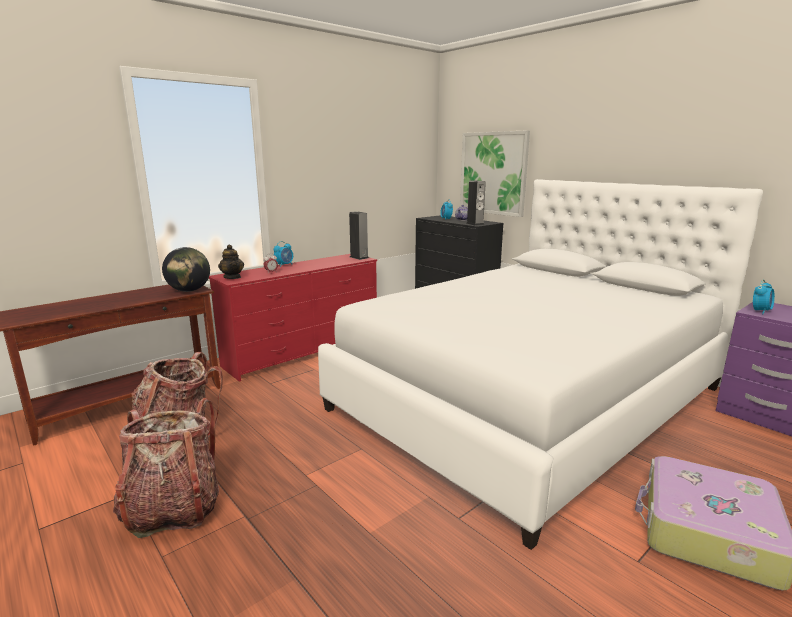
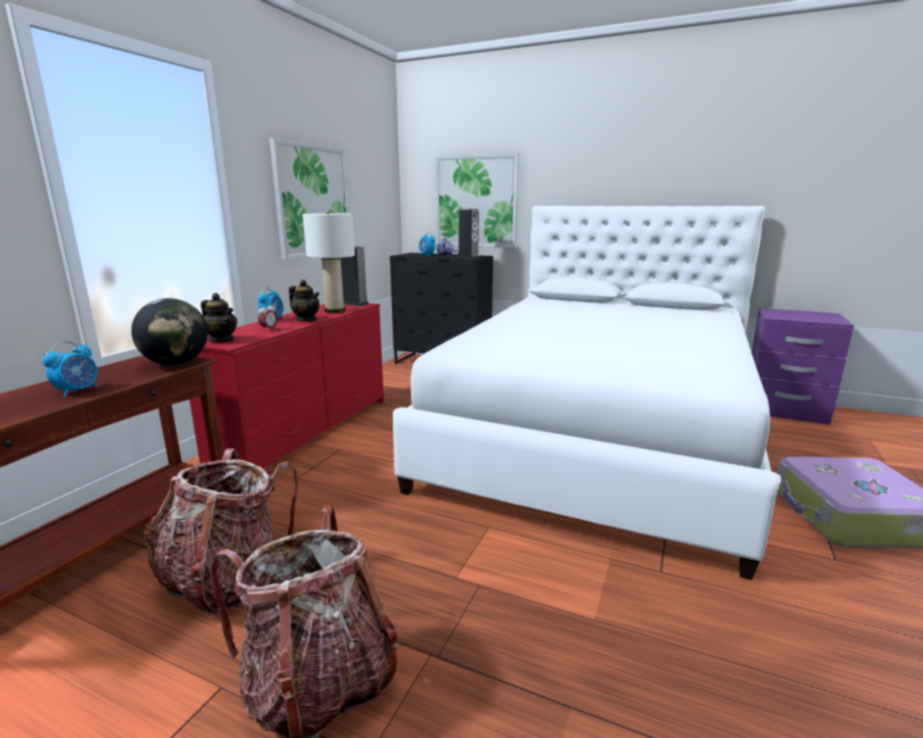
camera: 25 degrees left, 0 degrees up
alarm clock [753,280,775,314] -> alarm clock moved to [42,341,98,398]
none -> picture [269,138,350,260]
none -> teapot [289,280,320,322]
none -> white table lamp [303,212,355,313]

